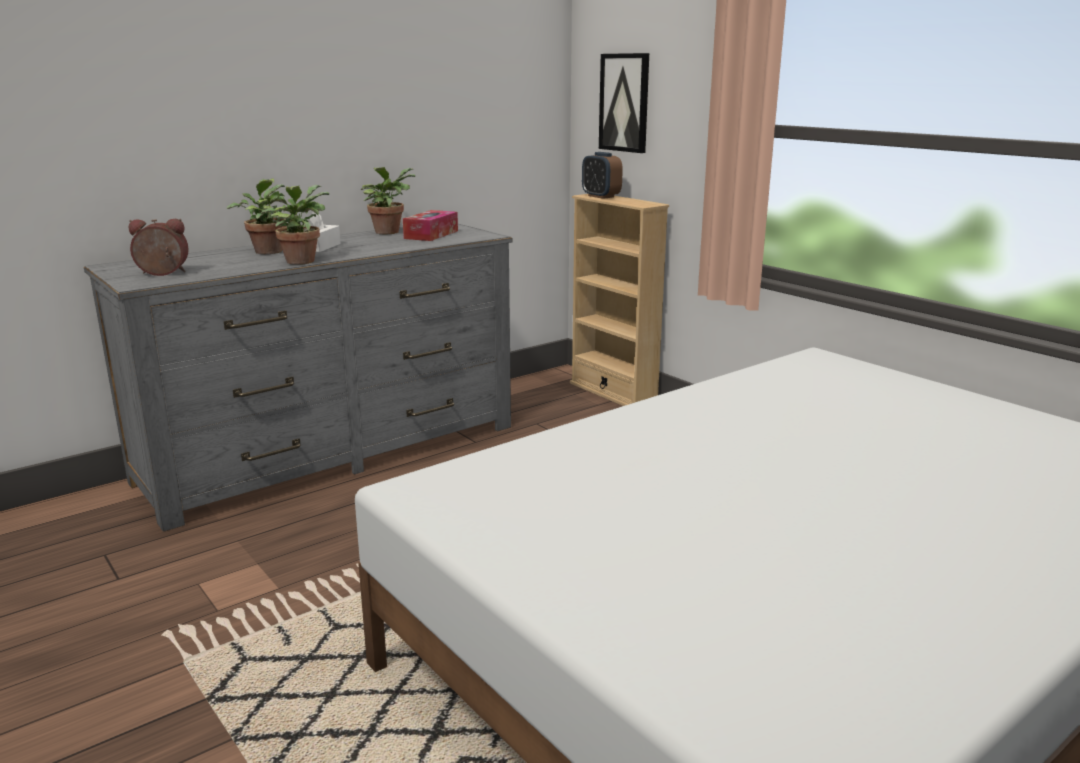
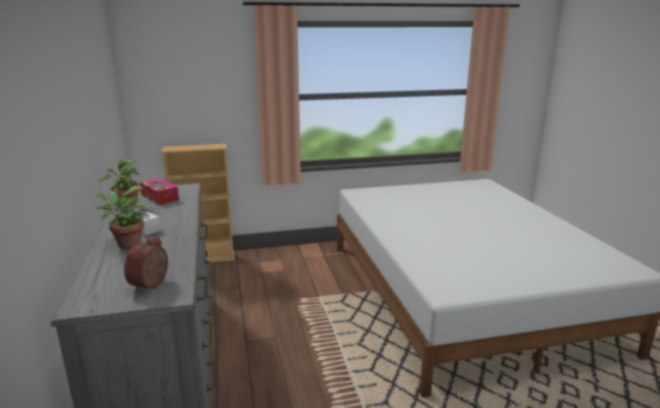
camera: 65 degrees left, 0 degrees up
potted plant [261,185,329,265] -> none
alarm clock [582,152,623,199] -> none
picture [599,53,649,153] -> none

